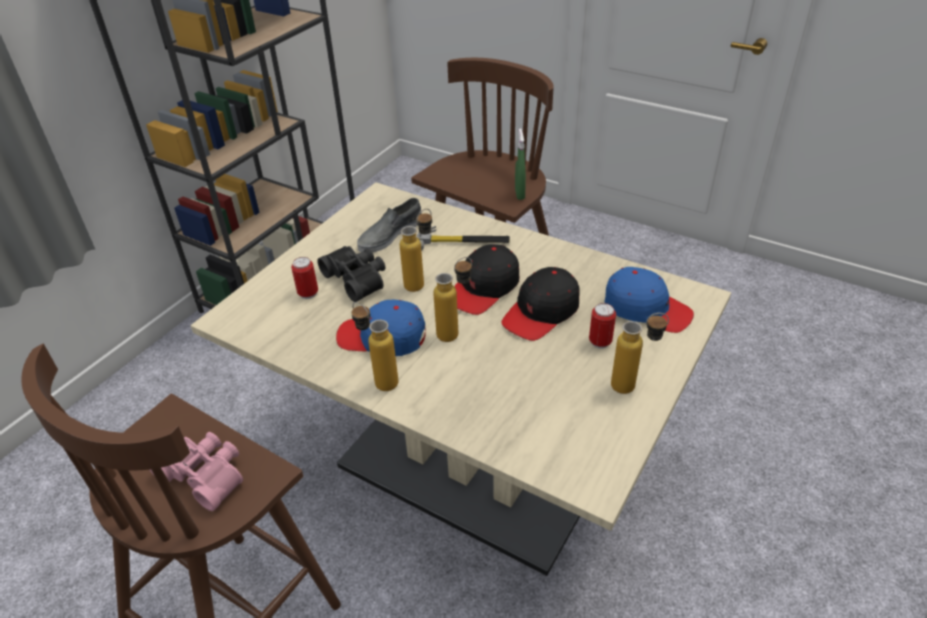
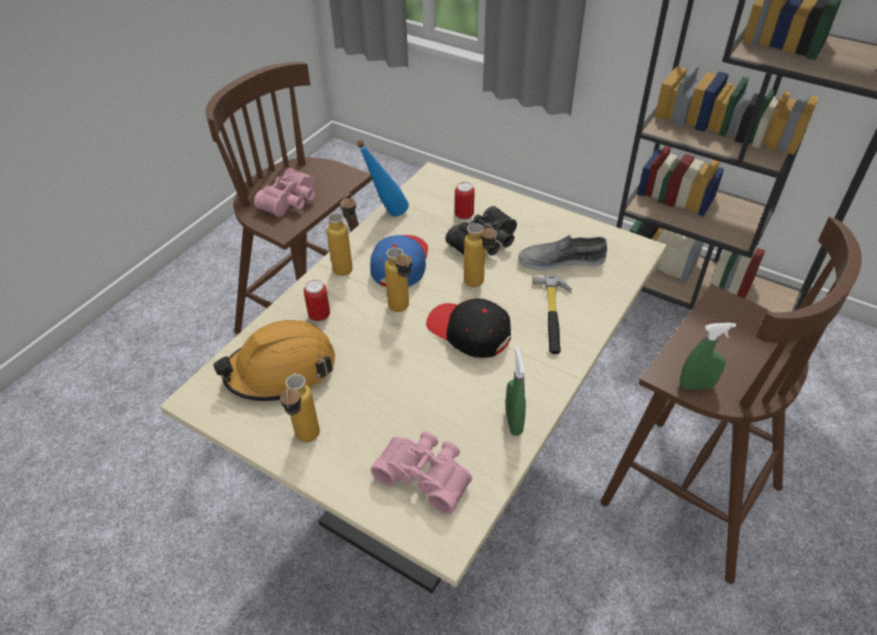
camera: 90 degrees right, 5 degrees up
grey shoe [357,198,422,253] -> grey shoe turned 45 degrees counterclockwise [518,235,607,270]
black cap [501,267,580,341] -> none
can [589,303,616,349] -> can moved to [304,280,330,323]
blue cap [605,267,694,333] -> pink binoculars [371,431,472,514]
none -> orange hard hat [213,320,335,401]
none -> blue bottle [356,140,409,216]
none -> green spray bottle [505,346,526,436]

